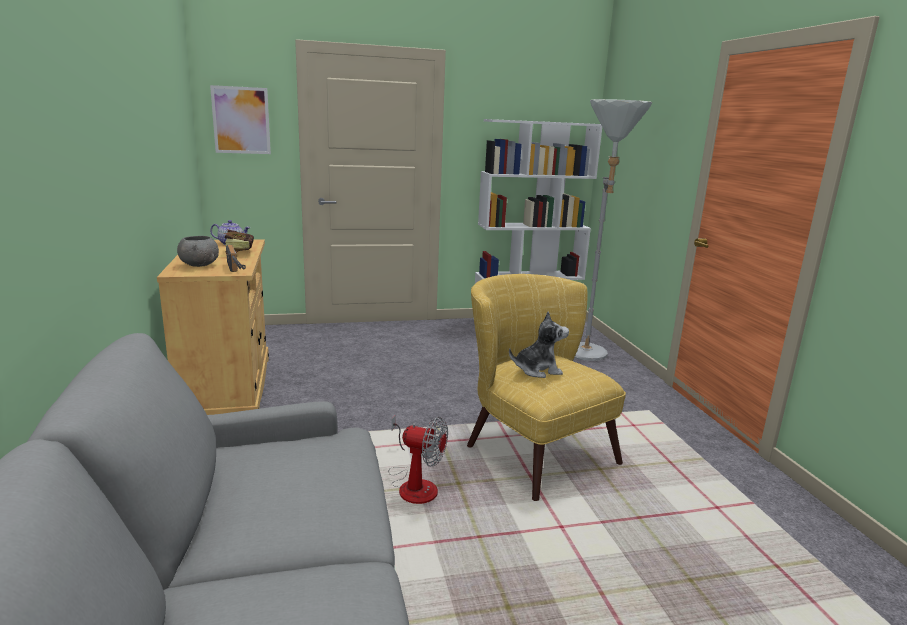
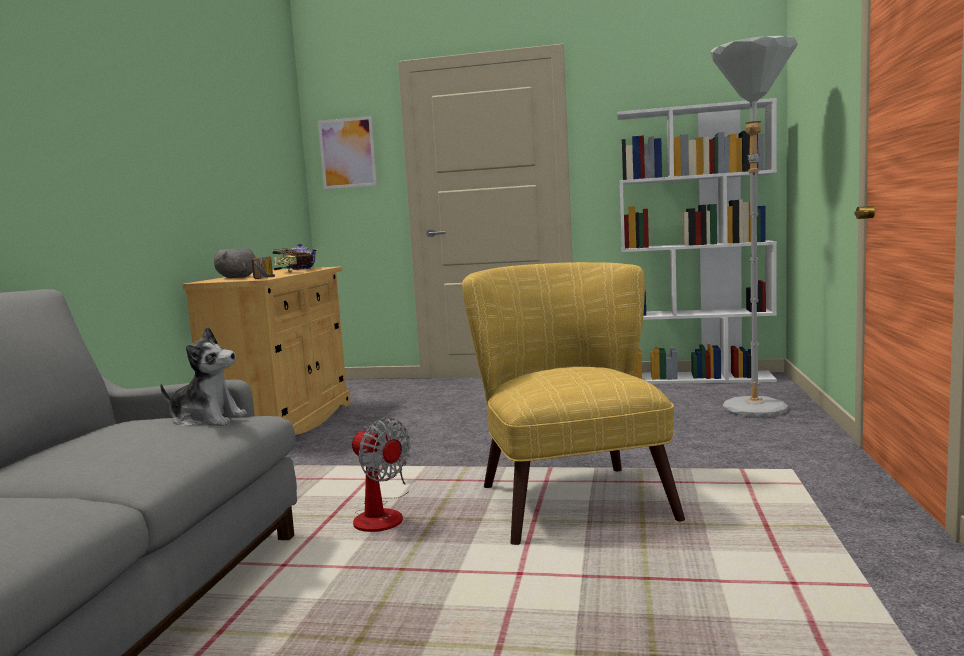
camera: 25 degrees right, 10 degrees down
plush toy [509,312,569,378] -> plush toy moved to [160,327,247,426]

